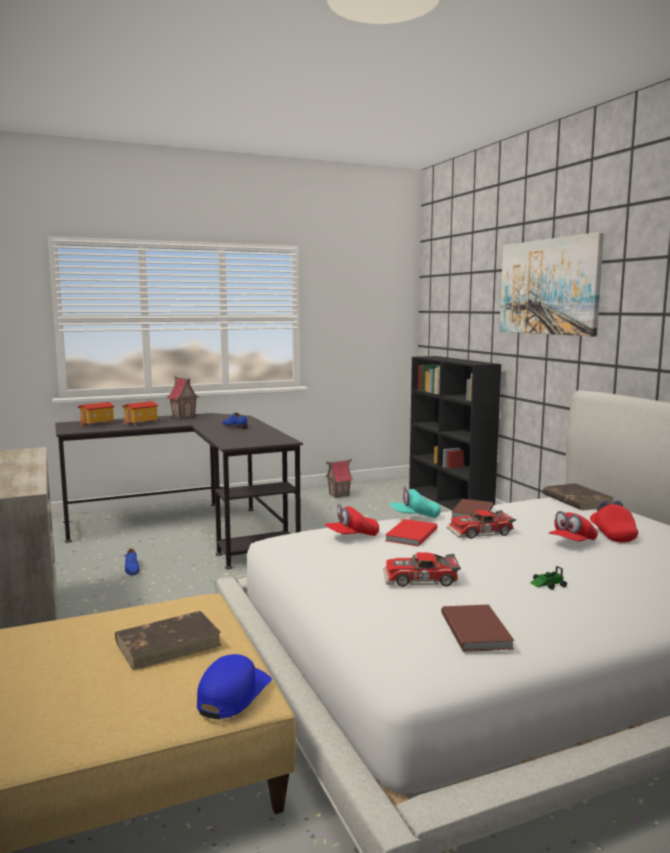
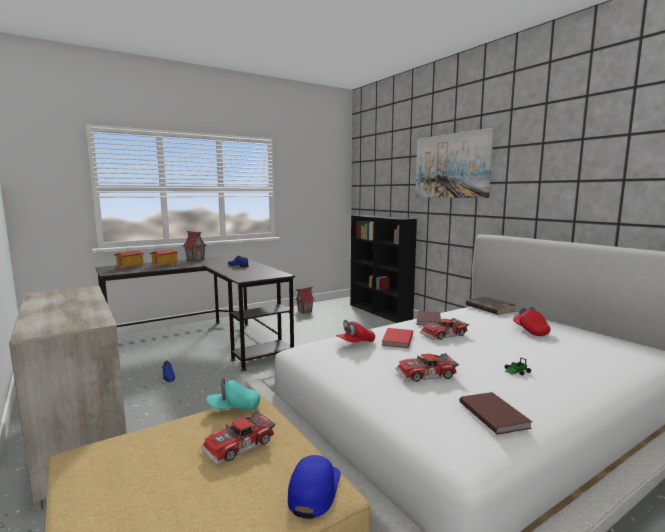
camera: 10 degrees left, 0 degrees up
brown book [115,611,221,670] -> toy car [200,411,276,465]
turquoise cap [389,486,441,518] -> turquoise cap moved to [206,378,260,410]
red cap [548,511,598,541] -> none

